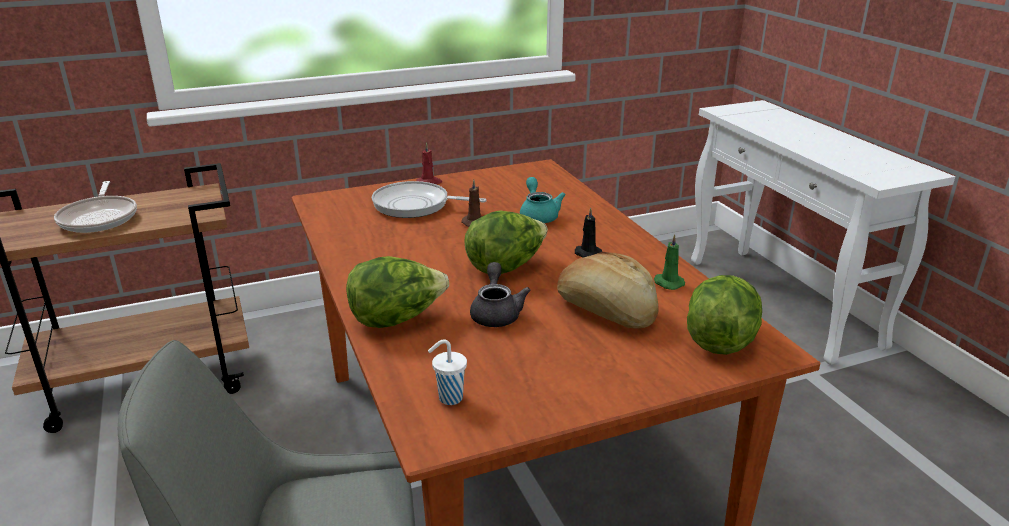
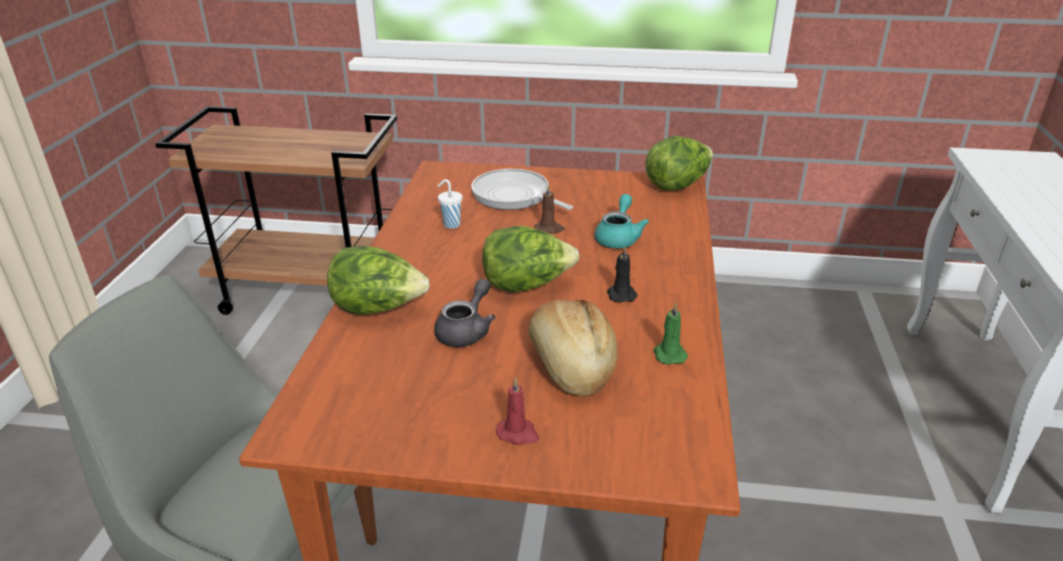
camera: 30 degrees right, 5 degrees up
frying pan [54,181,137,233] -> none
red candle [417,143,442,184] -> red candle moved to [496,377,539,445]
white cup [428,339,467,405] -> white cup moved to [437,179,463,229]
lettuce [687,275,762,355] -> lettuce moved to [645,136,713,191]

